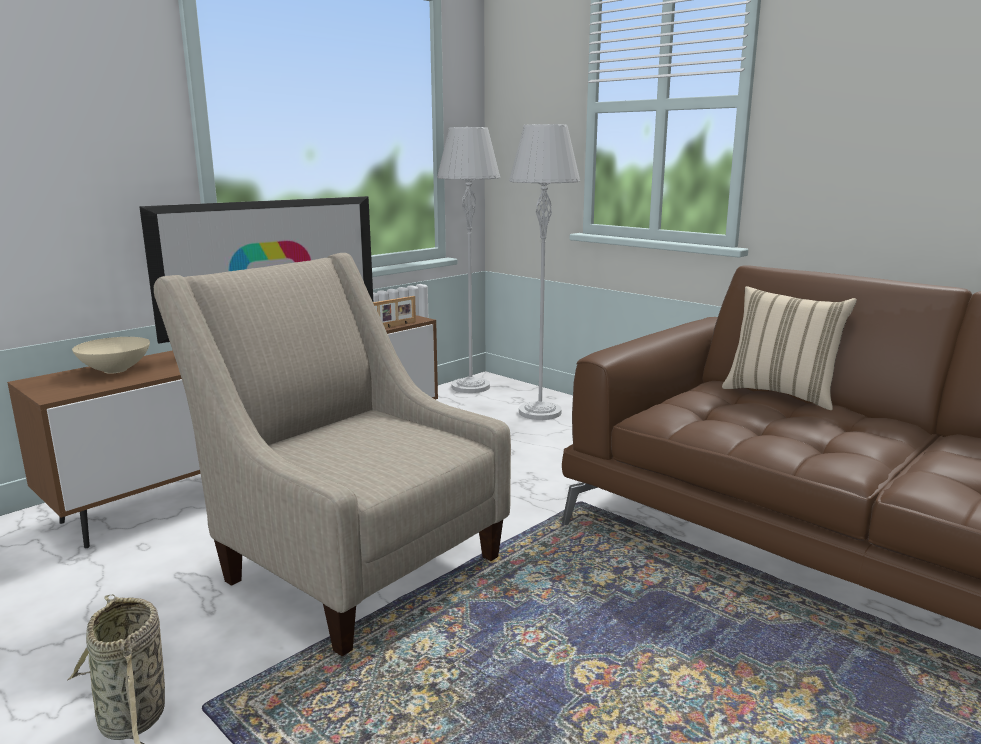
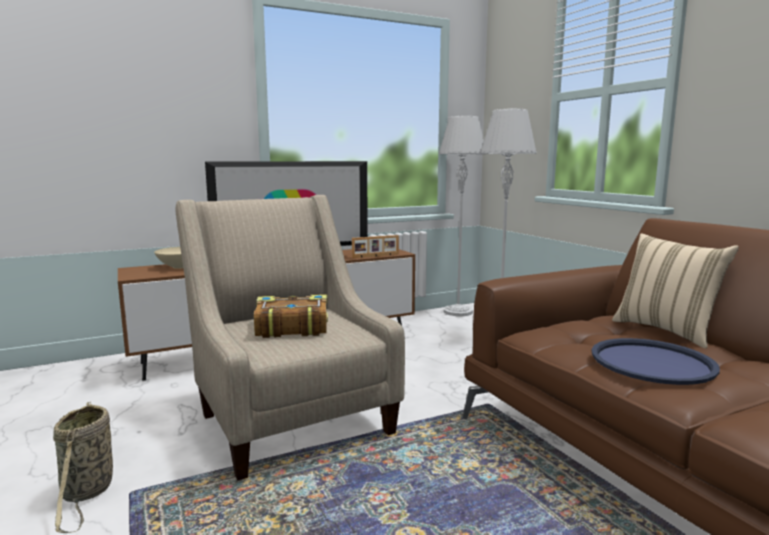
camera: 20 degrees right, 5 degrees down
none -> book [254,294,328,338]
none -> blue tray [592,338,720,385]

